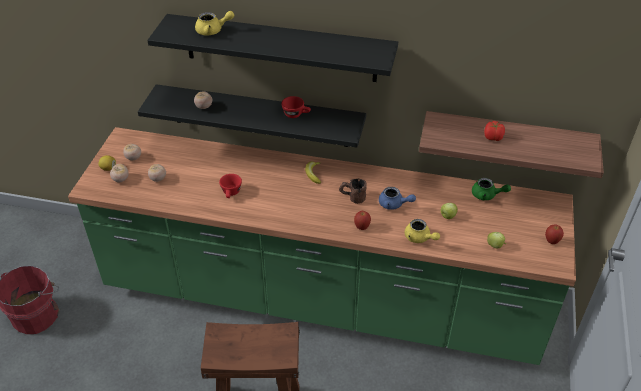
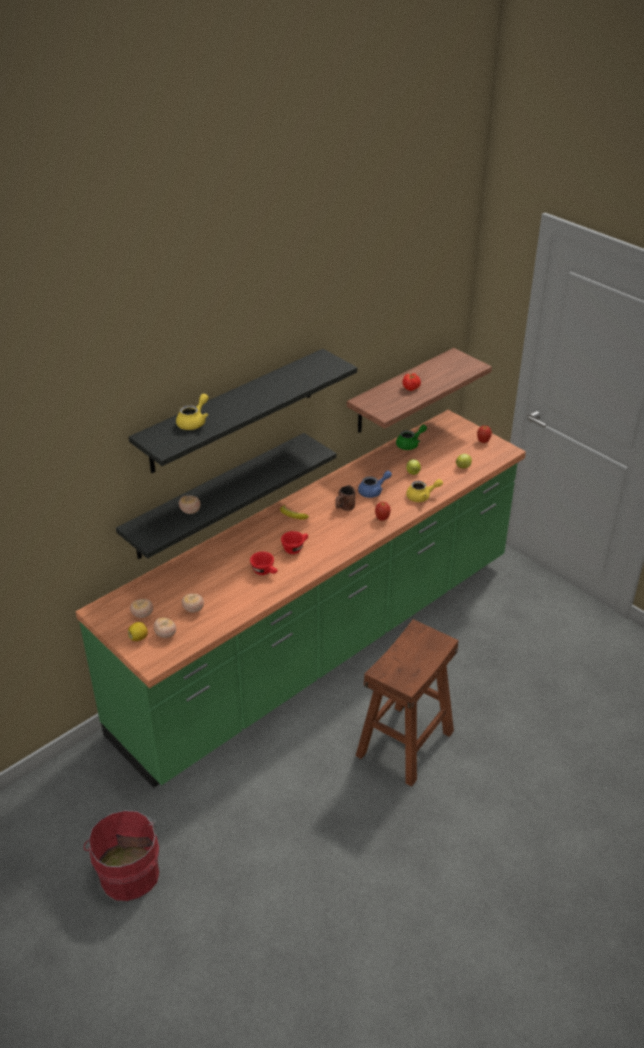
camera: 55 degrees left, 5 degrees down
red cup [281,96,311,118] -> red cup moved to [281,531,308,554]

